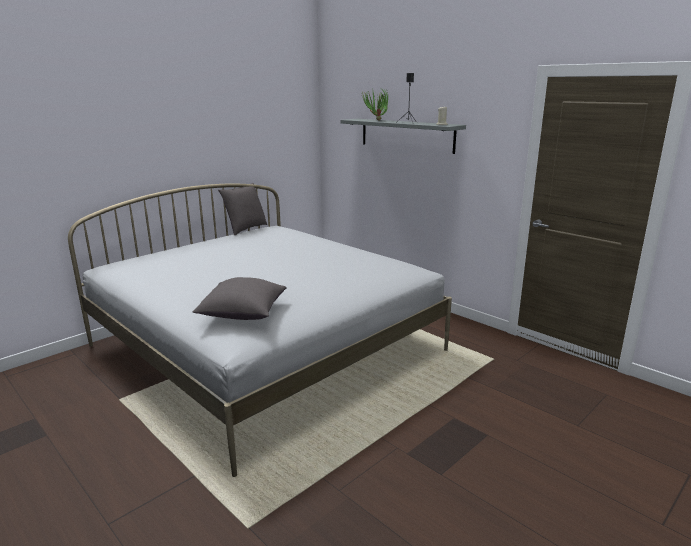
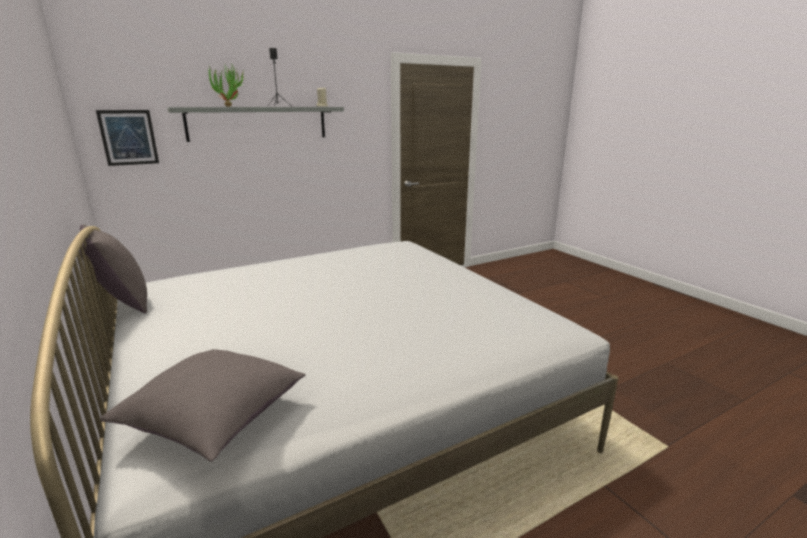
camera: 75 degrees left, 0 degrees up
grey pillow [193,277,286,320] -> grey pillow moved to [100,349,306,461]
none -> picture [96,110,159,166]

